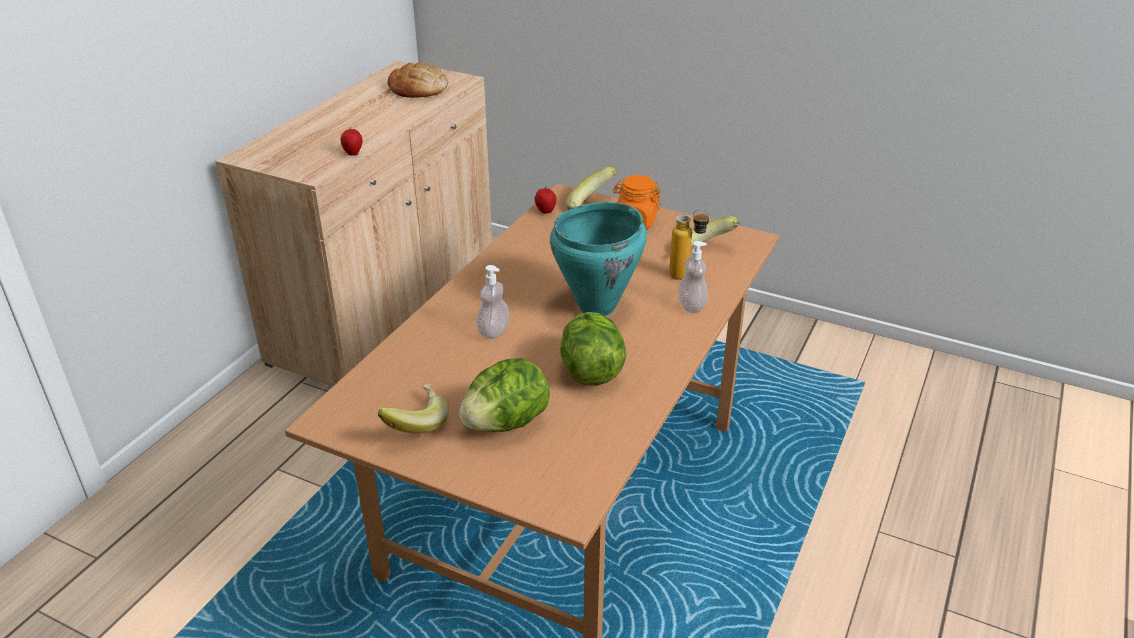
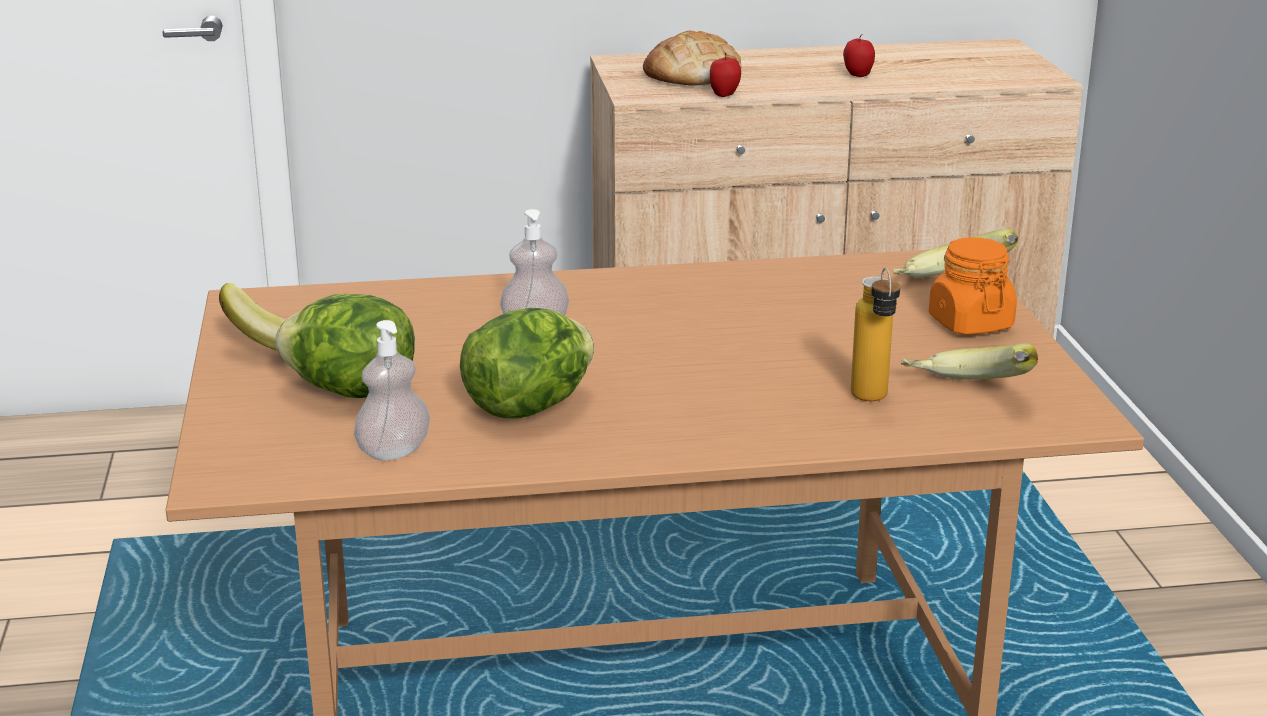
camera: 55 degrees right, 10 degrees down
bread [388,62,448,98] -> bread moved to [643,31,741,86]
apple [535,187,556,214] -> apple moved to [843,35,875,77]
turquoise cooking pot [550,202,647,316] -> none
soap dispenser [678,241,708,313] -> soap dispenser moved to [354,320,430,461]

